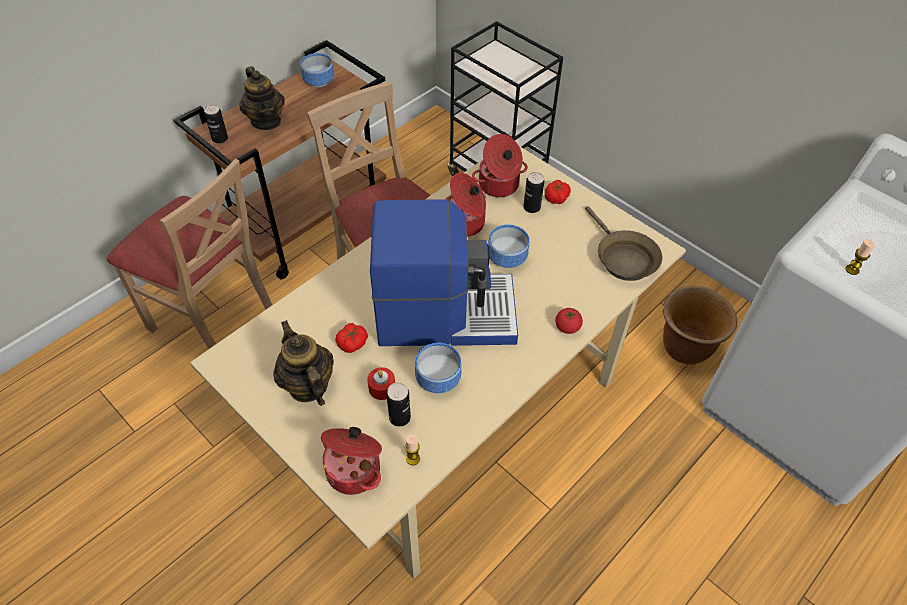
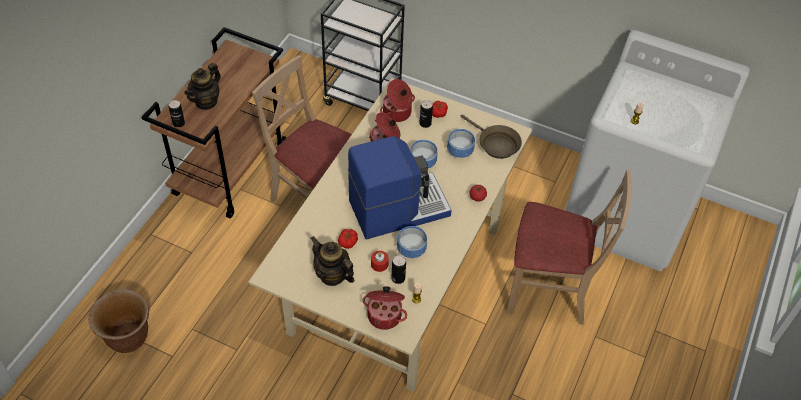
camera: 20 degrees left, 0 degrees up
beige chair [107,158,272,349] -> beige chair moved to [506,170,631,325]
teapot [239,66,285,130] -> teapot turned 75 degrees clockwise [184,63,221,110]
bowl [300,53,334,87] -> bowl moved to [447,129,475,158]
brown planter [663,286,737,365] -> brown planter moved to [88,289,149,353]

